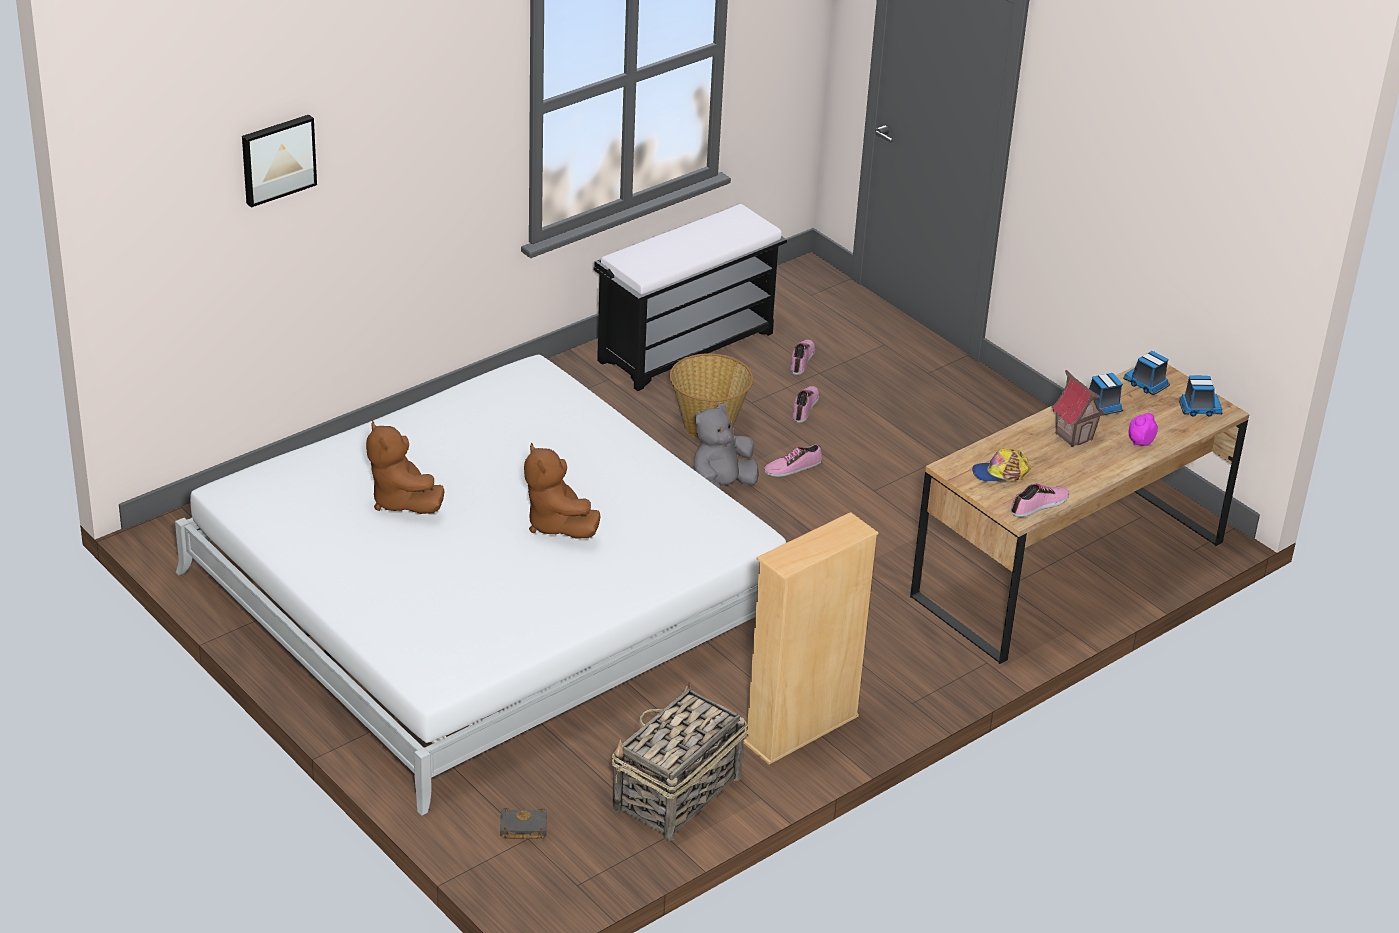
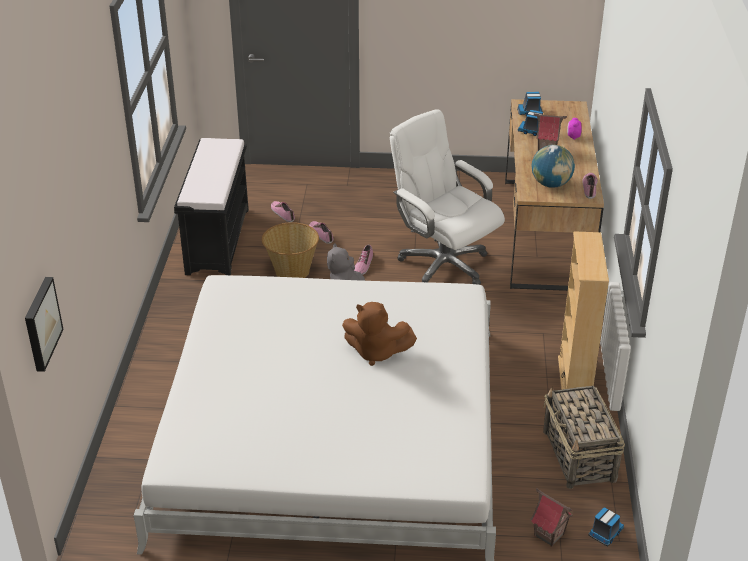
camera: 45 degrees left, 0 degrees up
picture [242,115,317,208] -> picture moved to [25,277,64,372]
brown plush toy [366,421,445,514] -> none
black book [500,808,547,839] -> toy house [530,488,573,547]
cap [972,449,1031,482] -> globe [532,145,575,188]
toy truck [1179,375,1223,417] -> toy truck moved to [588,507,624,546]
none -> white office chair [390,109,505,285]

